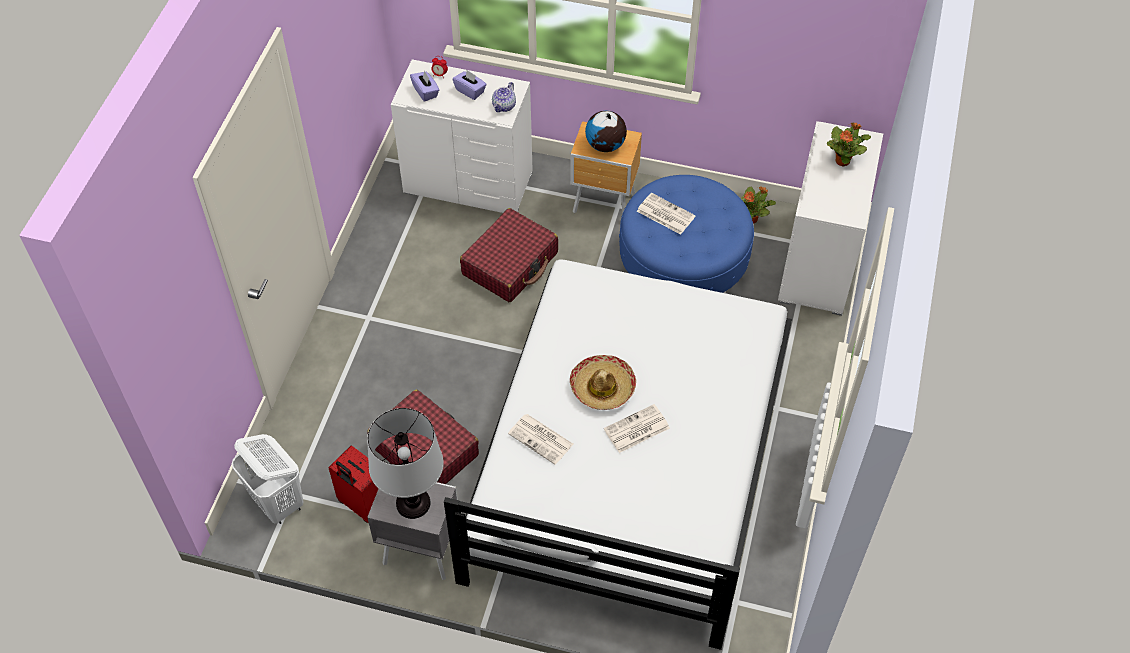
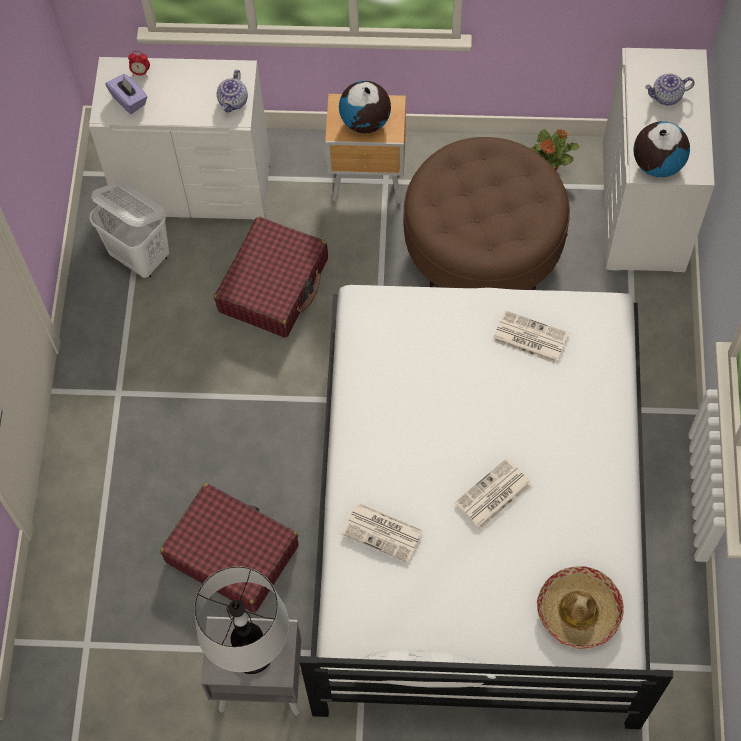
camera: 10 degrees left, 10 degrees up
white laundry basket [232,434,303,524] -> white laundry basket moved to [90,182,169,278]
red suitcase [328,446,378,523] -> none
purple tissue box [452,70,487,100] -> none
hat [570,355,636,410] -> hat moved to [537,566,624,649]
blue ottoman [619,175,754,293] -> brown ottoman [404,137,570,290]
newspaper [637,193,696,235] -> newspaper moved to [492,310,569,364]
potted plant [827,122,871,167] -> teapot [645,73,695,105]
none -> globe [634,121,690,177]

